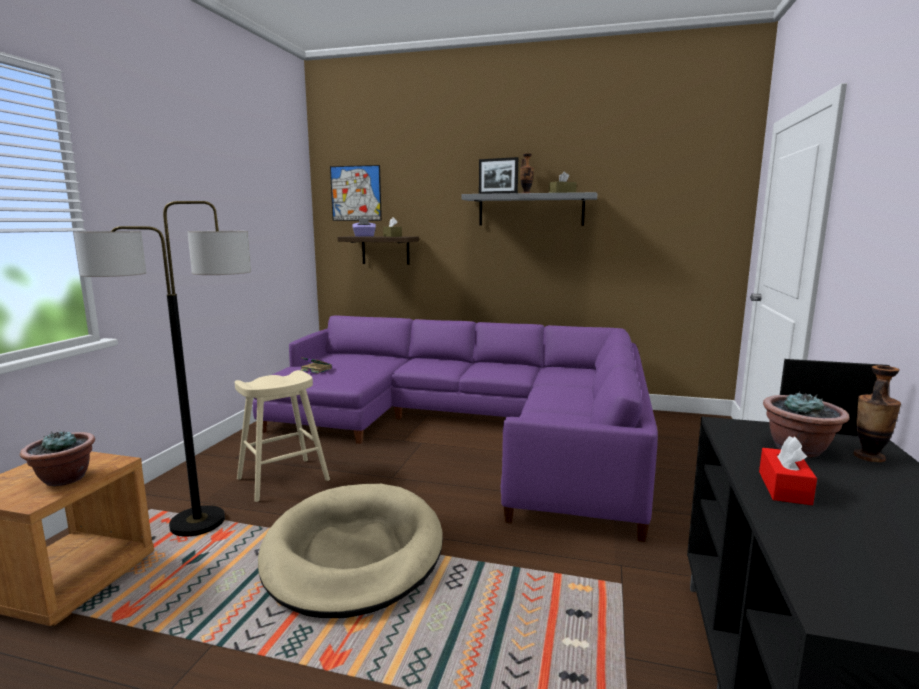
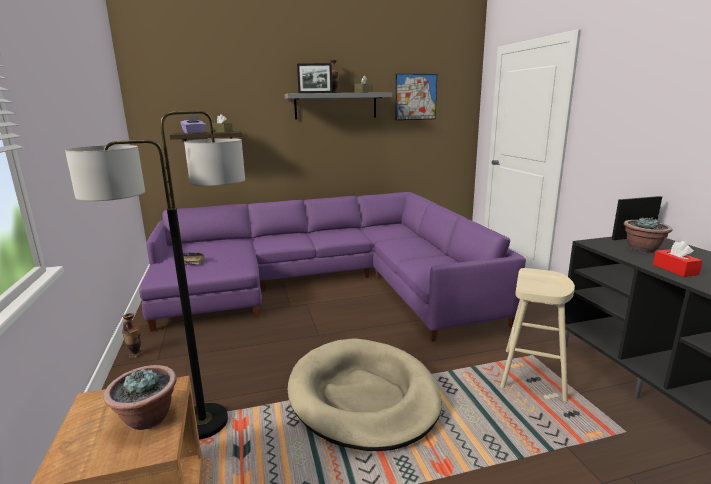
camera: 30 degrees left, 5 degrees up
beige stool [235,370,330,502] -> beige stool moved to [500,268,575,402]
picture [330,165,382,221] -> picture moved to [395,74,437,120]
vase [854,366,901,462] -> vase moved to [122,313,142,358]

